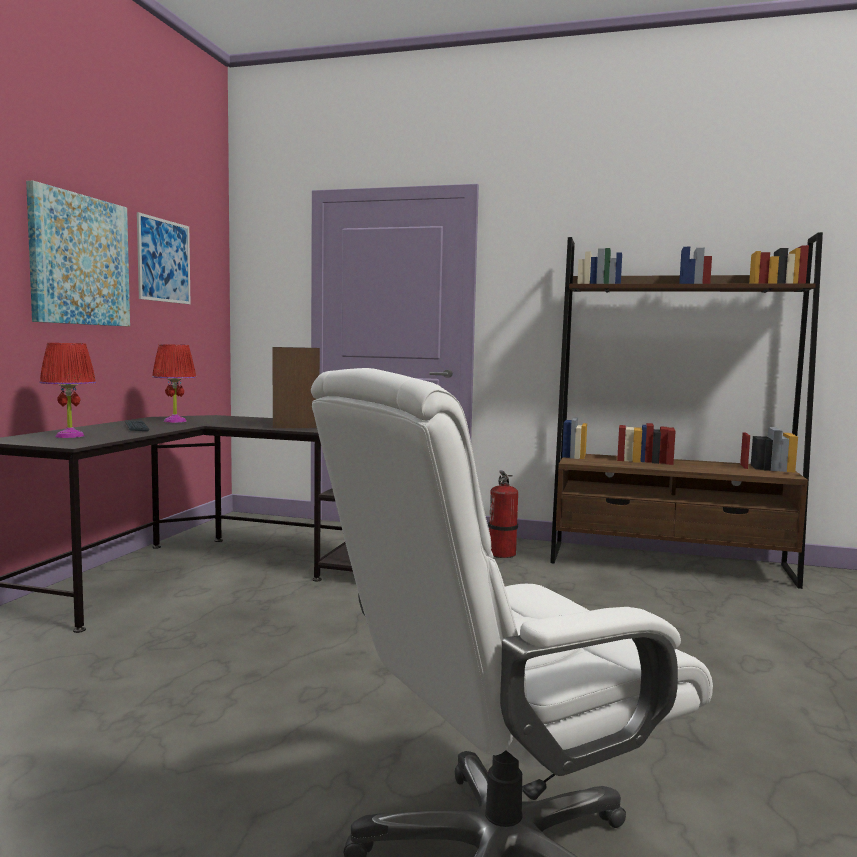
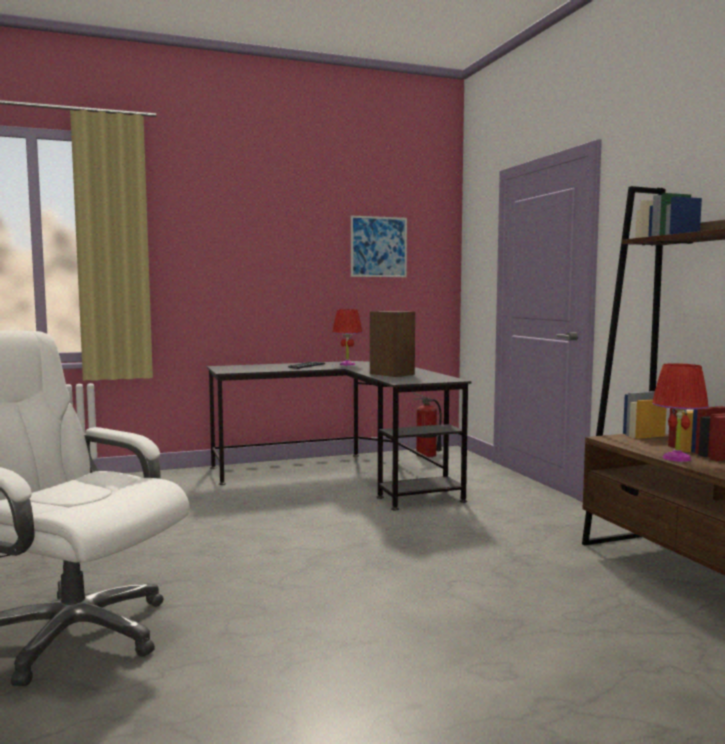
camera: 55 degrees right, 0 degrees up
picture [26,181,130,326] -> none
red table lamp [39,343,96,438] -> red table lamp moved to [652,363,709,462]
fire extinguisher [488,470,518,558] -> fire extinguisher moved to [413,393,442,457]

